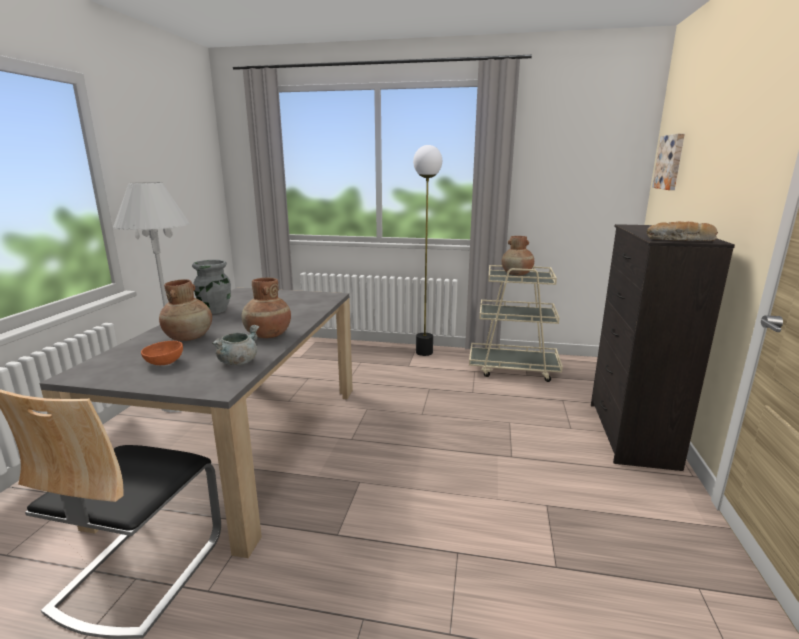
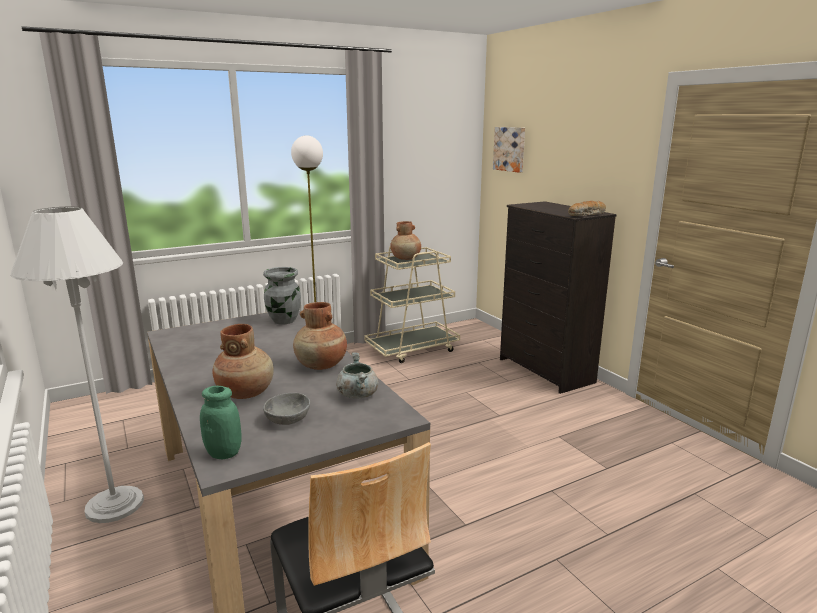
camera: 40 degrees left, 0 degrees up
orange bowl [141,341,183,365] -> grey bowl [263,393,310,425]
grey vase [192,260,231,314] -> grey vase moved to [263,267,301,325]
none -> green jar [200,386,242,459]

